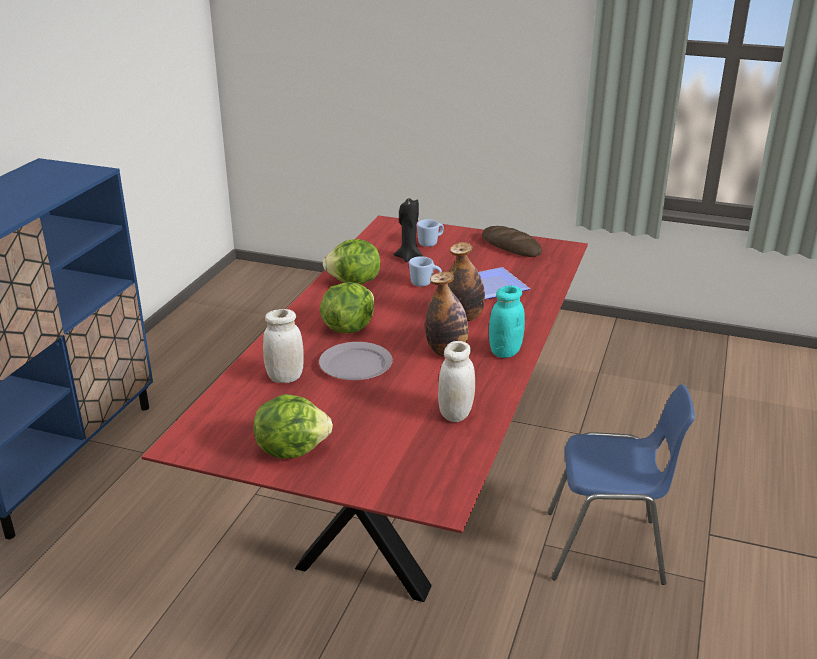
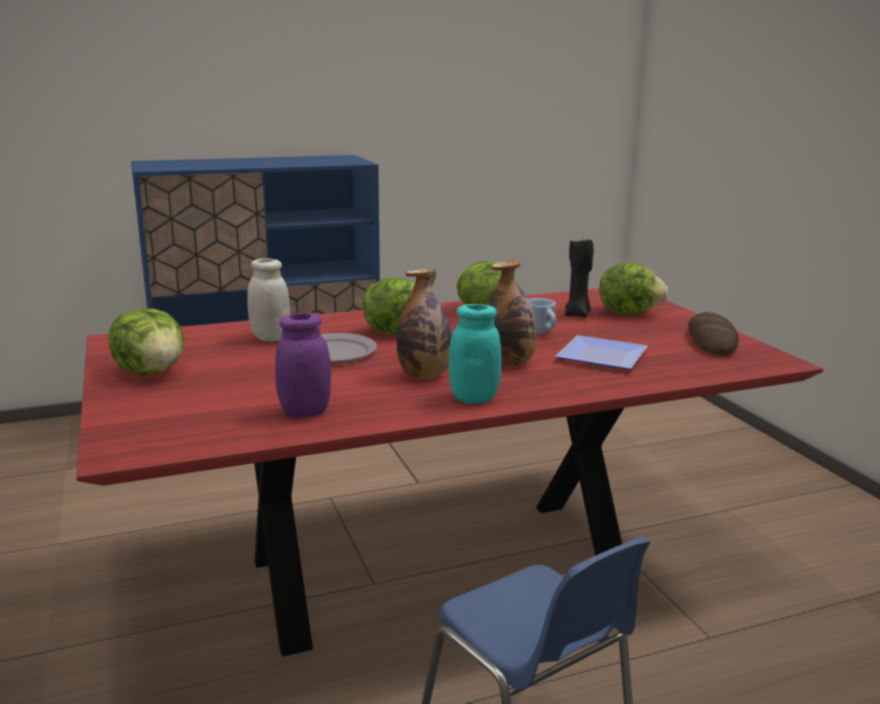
camera: 50 degrees right, 10 degrees down
blue mug [417,219,444,247] -> lettuce [599,262,668,315]
white jar [438,341,475,422] -> purple jar [275,313,331,417]

